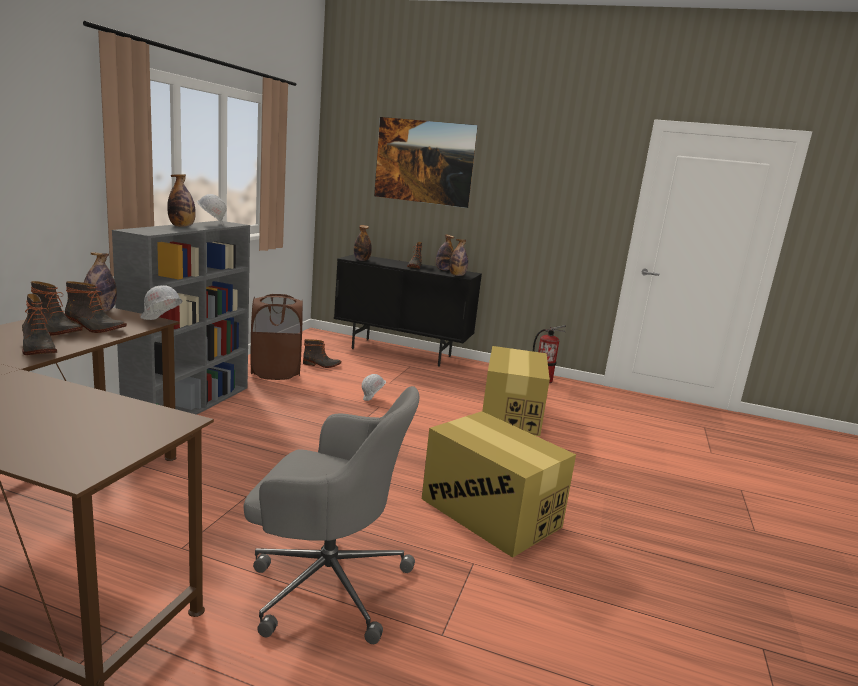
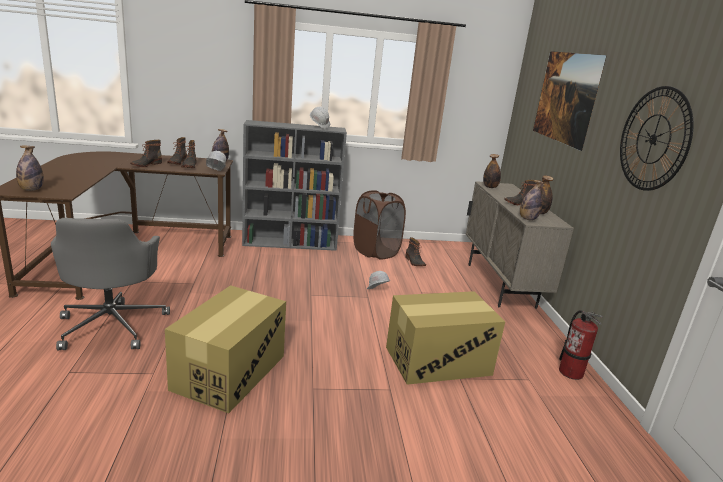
camera: 65 degrees right, 5 degrees up
bottle [167,174,196,227] -> bottle moved to [16,146,44,191]
black cabinet [334,254,482,367] -> beige cabinet [466,181,574,309]
none -> wall clock [620,86,693,191]

